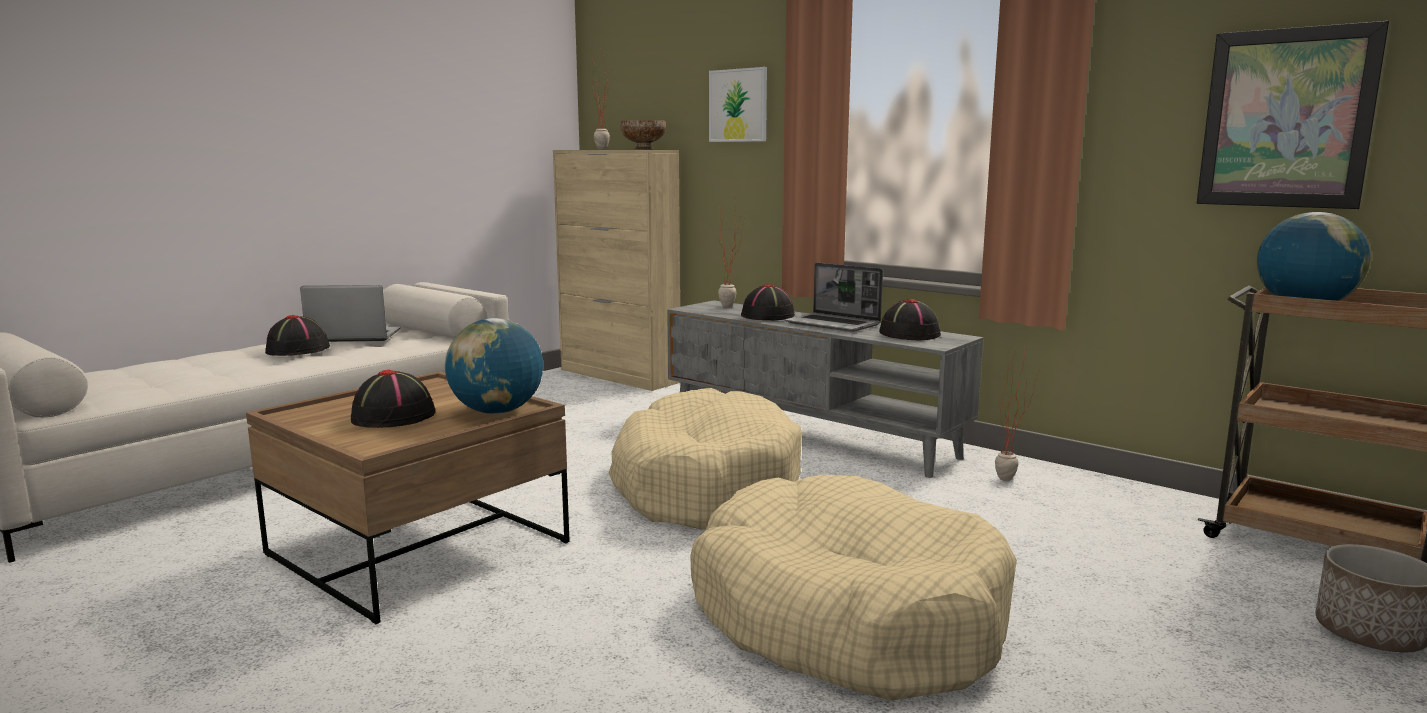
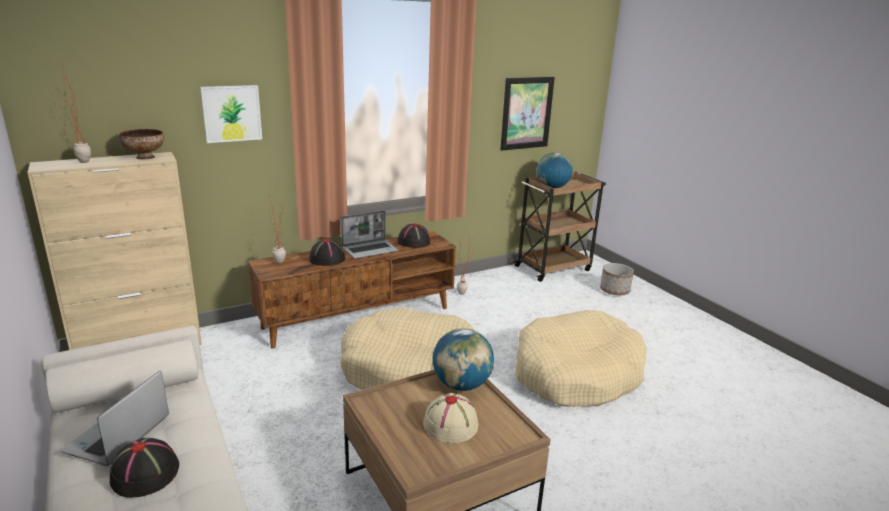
camera: 70 degrees left, 10 degrees up
black hat [351,369,436,428] -> beige hat [423,393,478,443]
grey tv stand [667,300,983,478] -> brown tv stand [248,231,456,349]

